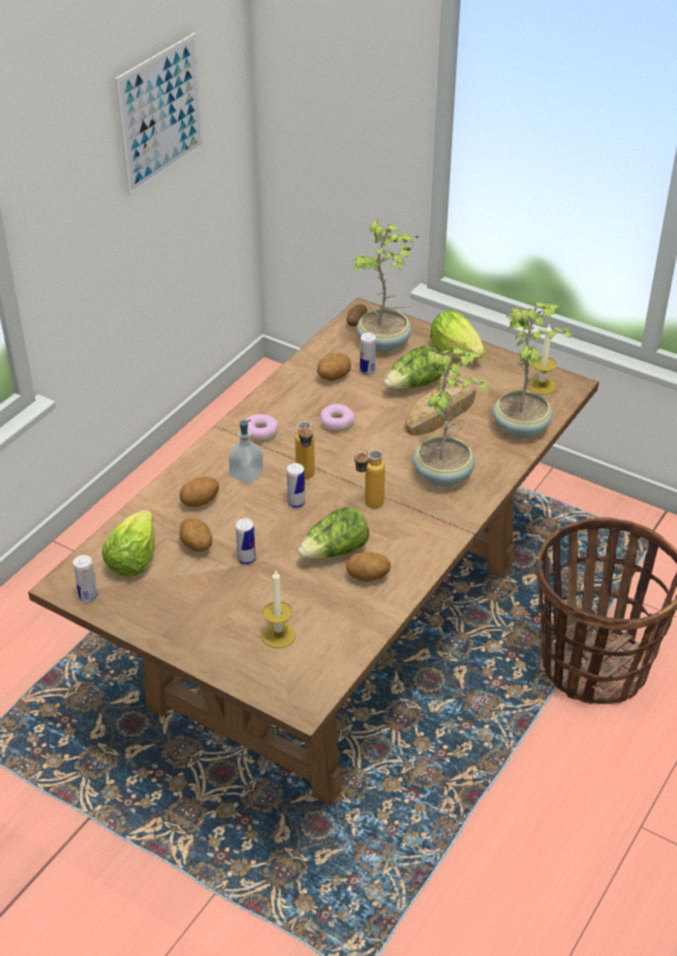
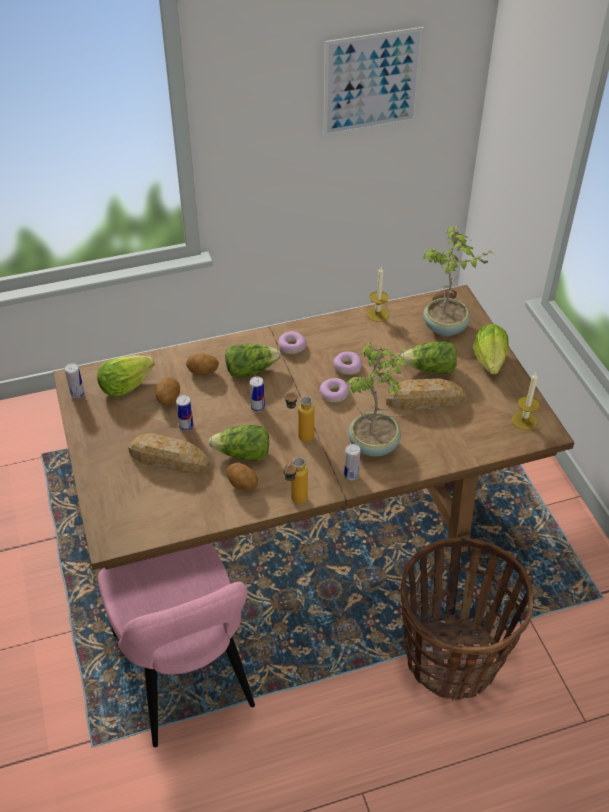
camera: 40 degrees right, 5 degrees up
soap dispenser [228,420,264,484] -> lettuce [225,344,281,378]
candle [261,571,296,648] -> candle moved to [367,267,389,322]
bottle [295,421,315,479] -> bottle moved to [284,457,308,504]
potato [317,353,351,381] -> none
can [360,333,376,375] -> can moved to [344,444,360,480]
potted plant [493,302,573,438] -> none
none -> pink chair [98,543,255,747]
none -> bread [128,433,210,473]
none -> donut [320,378,349,402]

